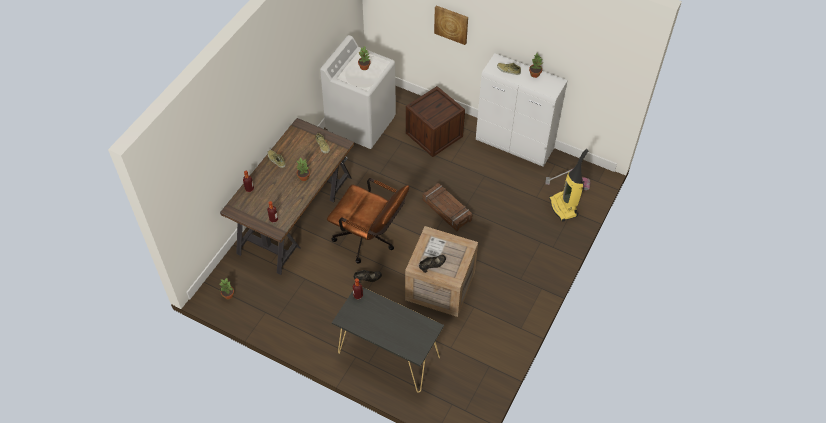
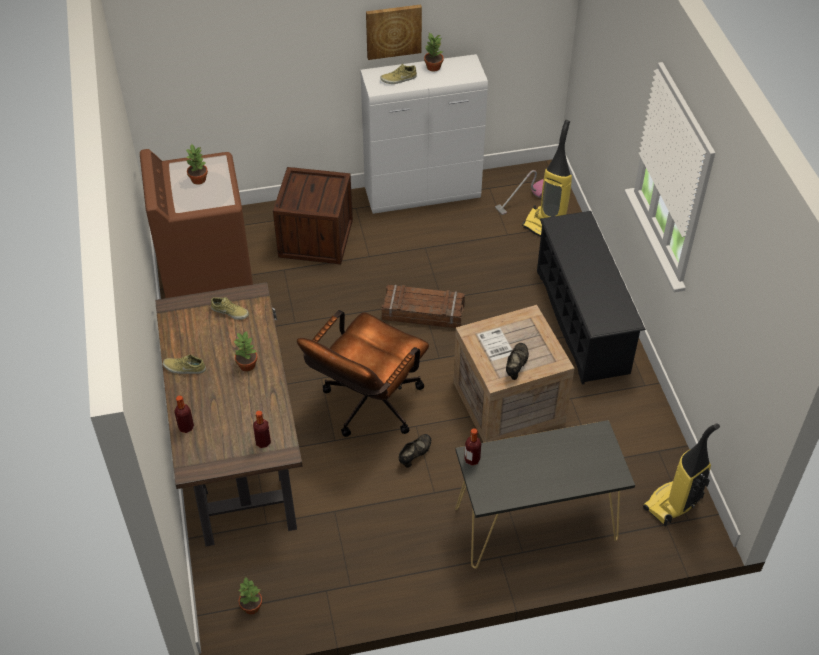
camera: 40 degrees left, 5 degrees down
white washing machine [320,35,396,149] -> brown washing machine [140,149,253,298]
brown office chair [327,178,409,264] -> brown office chair turned 135 degrees clockwise [297,310,429,437]
picture [434,5,468,45] -> picture moved to [366,5,422,60]
none -> black shoe rack [537,211,646,385]
none -> vacuum cleaner [643,424,720,526]

